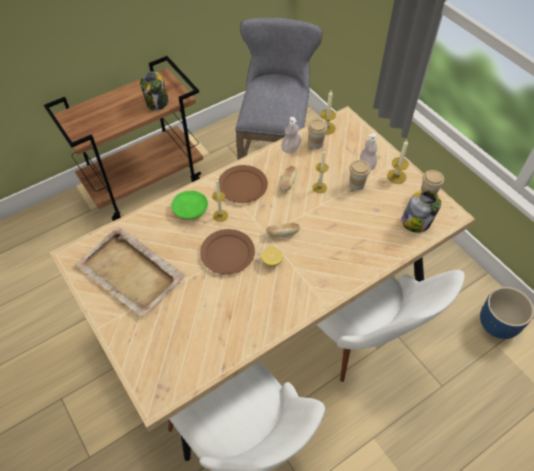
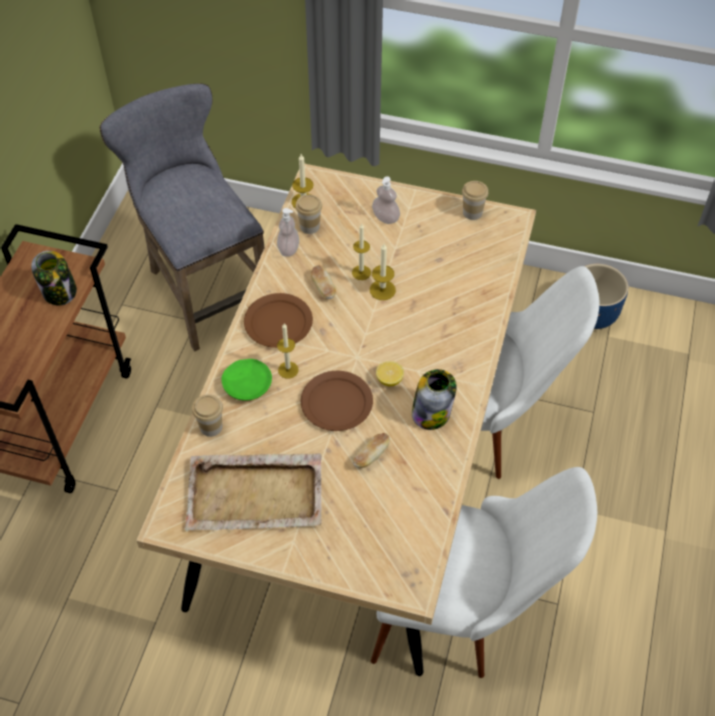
camera: 40 degrees left, 0 degrees up
bread [266,223,300,236] -> bread moved to [353,433,390,468]
cup [349,160,371,190] -> cup moved to [192,394,223,437]
candle [387,140,409,184] -> candle moved to [370,244,396,300]
jar [401,190,441,232] -> jar moved to [412,369,457,430]

